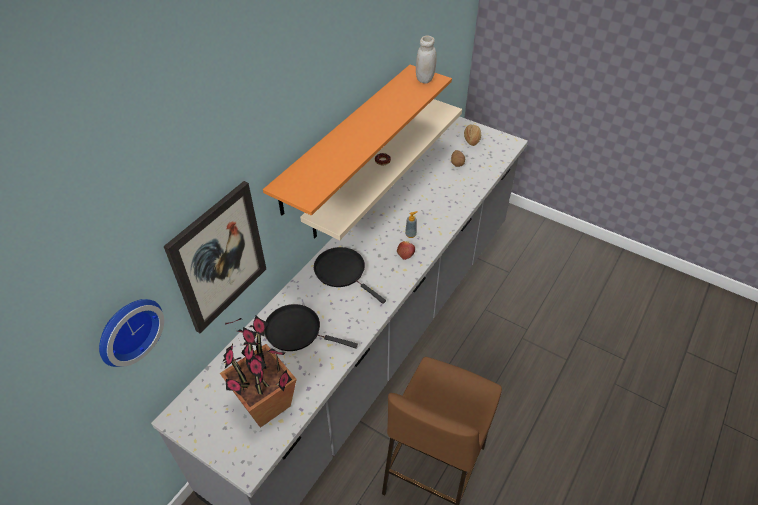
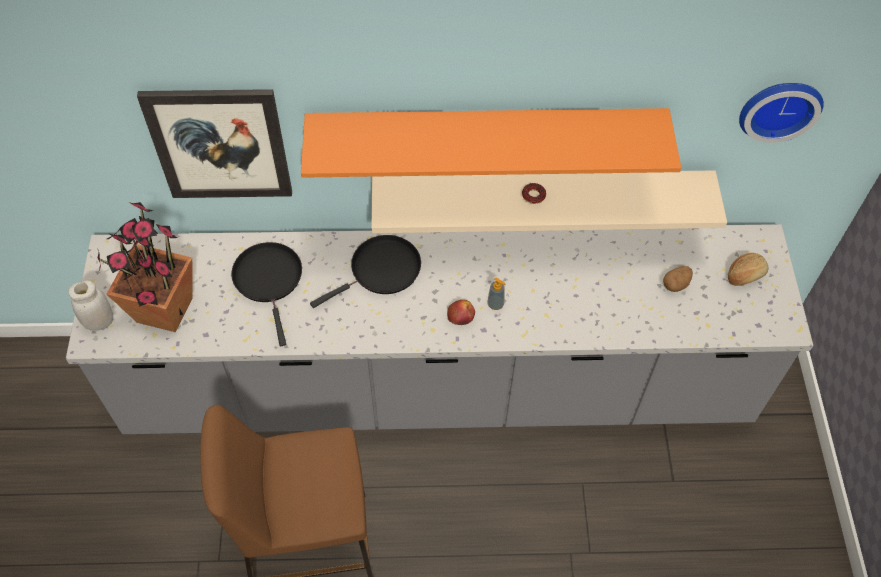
camera: 55 degrees right, 10 degrees up
wall clock [99,299,164,367] -> wall clock moved to [739,83,824,143]
black frying pan [314,247,386,304] -> black frying pan turned 45 degrees clockwise [310,235,421,308]
white jar [416,36,437,84] -> white jar moved to [68,280,113,331]

